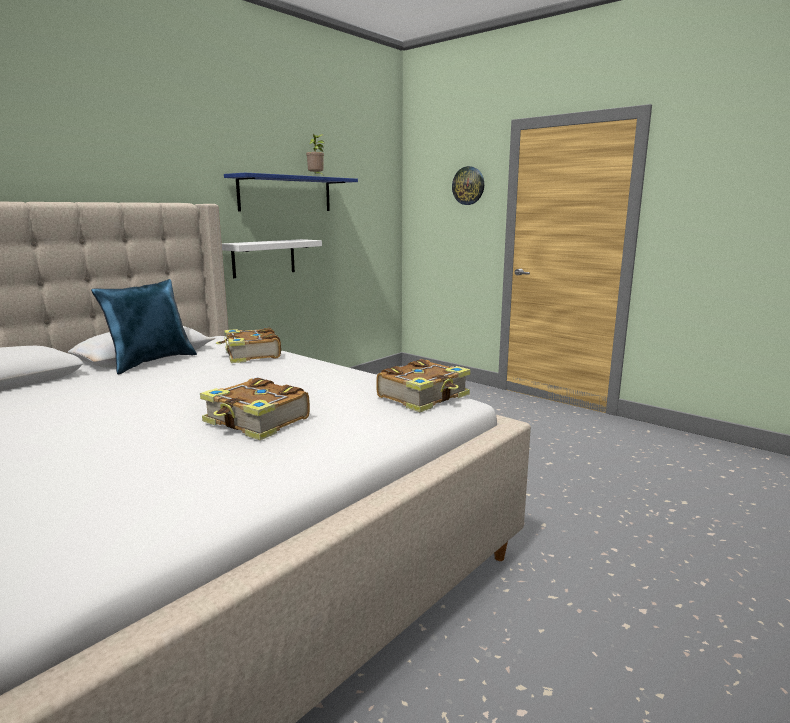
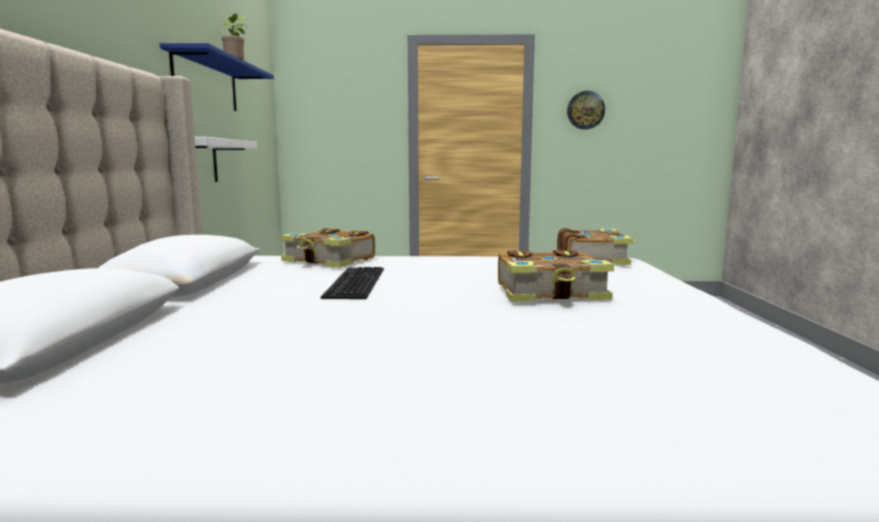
camera: 40 degrees left, 5 degrees down
blue pillow [91,279,197,374] -> none
wall clock [452,166,484,205] -> wall clock moved to [567,91,605,129]
none -> keyboard [321,267,384,299]

